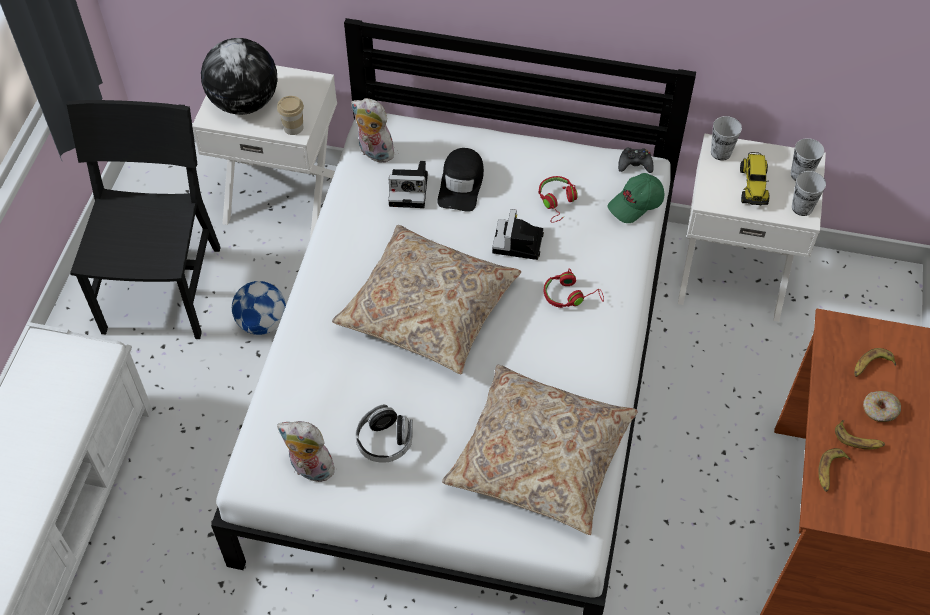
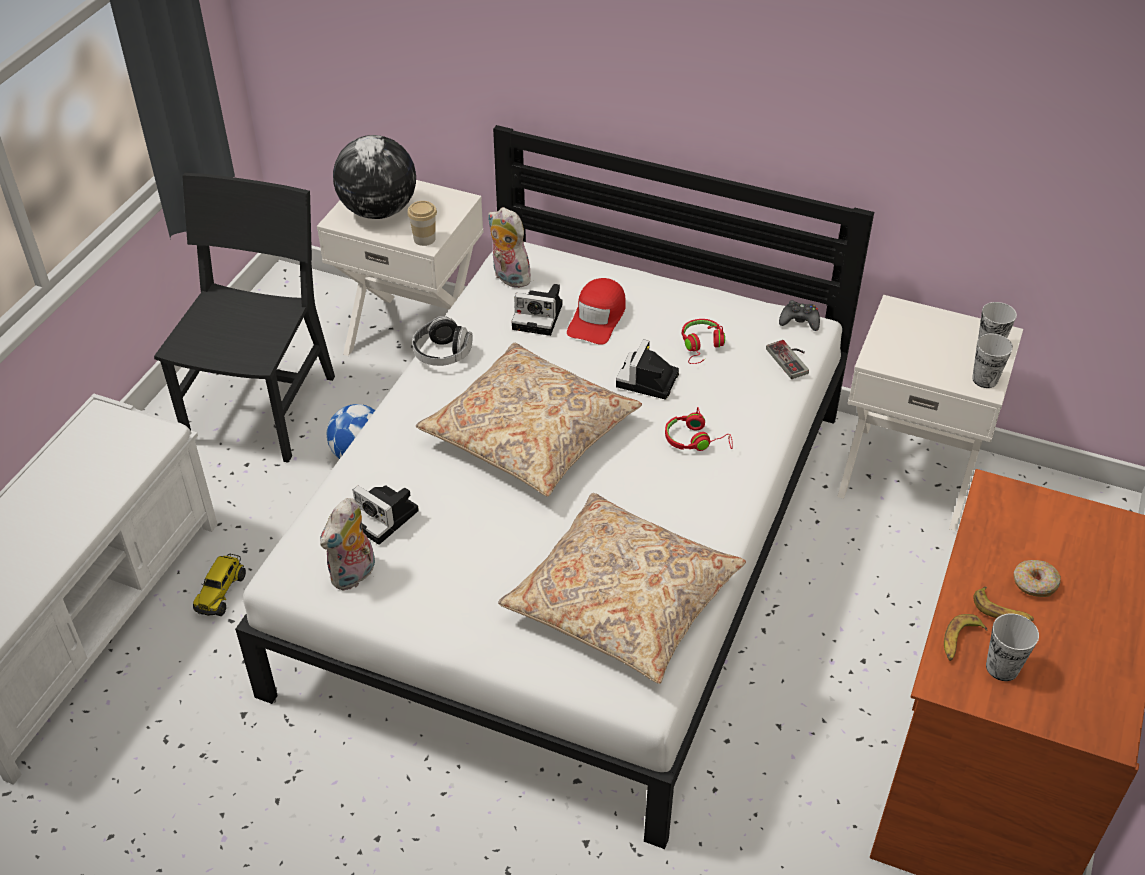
camera: 10 degrees right, 10 degrees down
plush toy [277,421,335,482] -> plush toy turned 90 degrees counterclockwise [320,498,375,591]
headphones [356,405,413,463] -> headphones moved to [412,316,472,366]
black cap [437,148,484,212] -> red cap [567,278,626,345]
green cap [607,173,664,223] -> game controller [766,340,809,379]
cup [711,116,742,161] -> cup moved to [986,613,1039,681]
toy truck [740,152,769,206] -> toy truck moved to [193,554,246,616]
banana [854,348,896,377] -> none
none -> camera [353,485,419,545]

